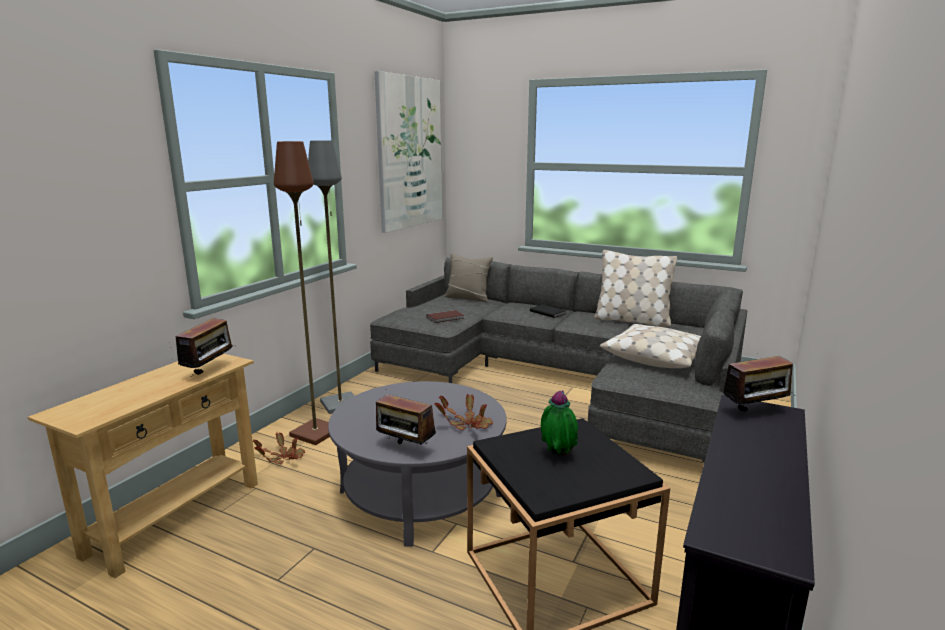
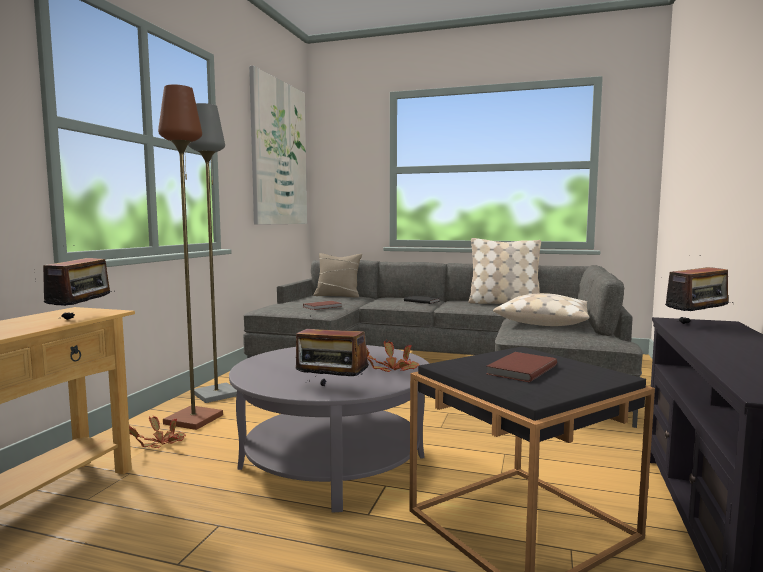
camera: 10 degrees left, 10 degrees down
potted plant [541,390,578,456] -> brown book [486,352,557,382]

